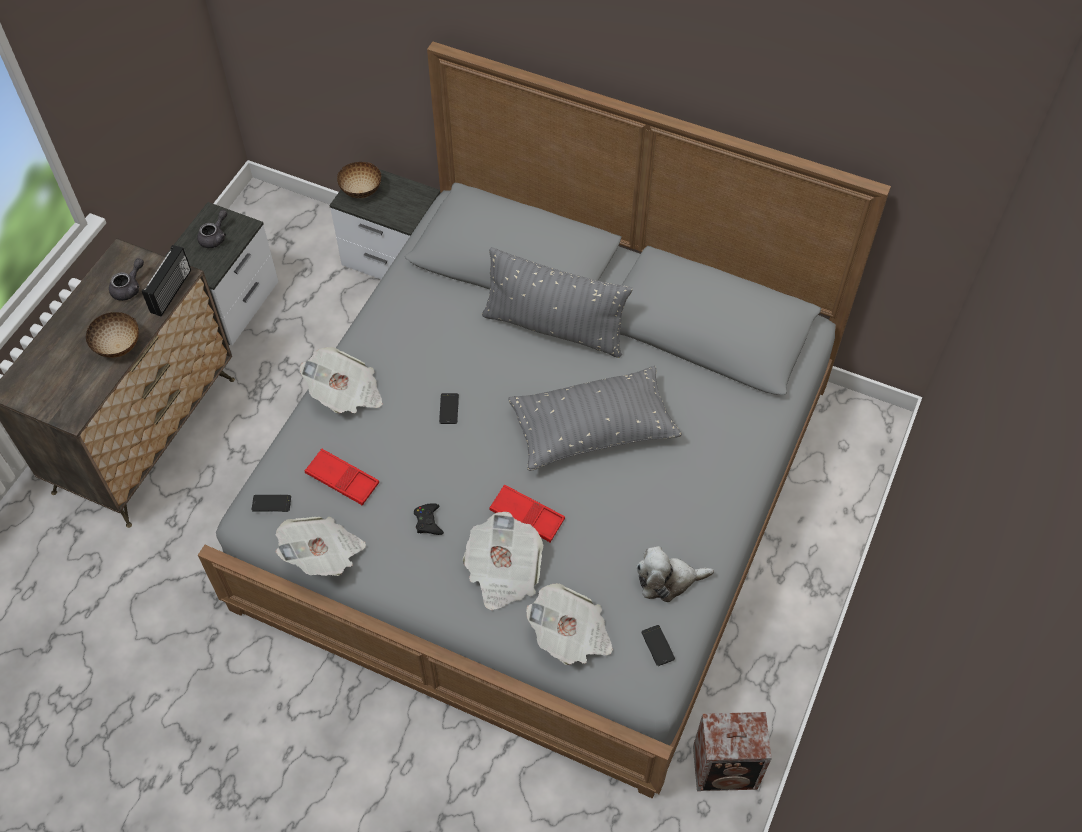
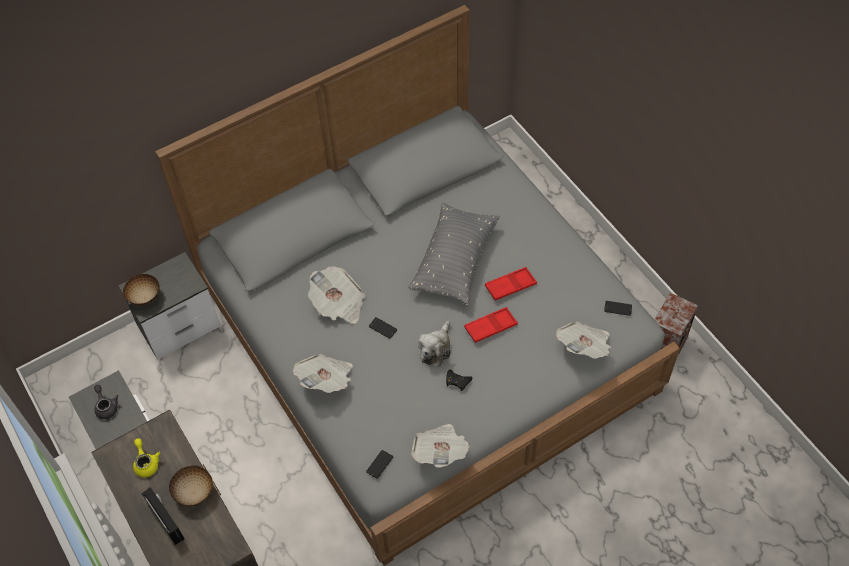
camera: 55 degrees left, 0 degrees up
grey teapot [109,258,144,301] -> yellow teapot [133,438,160,478]
radio [142,245,191,317] -> radio moved to [141,487,184,545]
red tray [305,449,379,506] -> red tray moved to [485,267,537,301]
newspaper [463,512,544,610] -> newspaper moved to [308,266,365,324]
grey pillow [482,247,632,358] -> none
plush toy [636,546,714,602] -> plush toy moved to [418,320,451,367]

